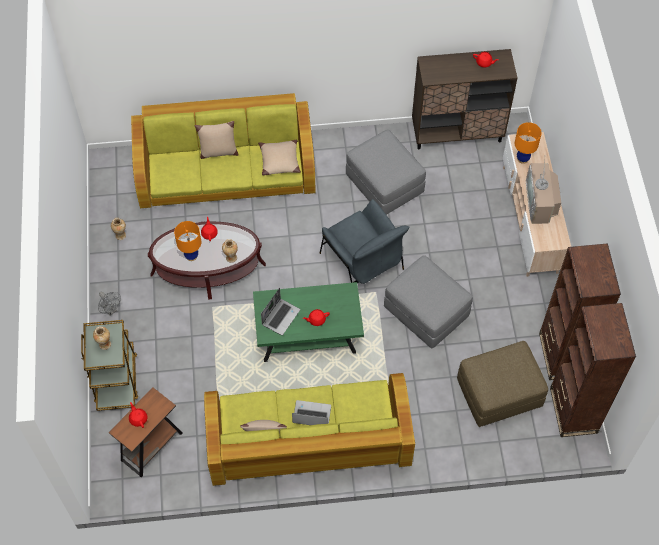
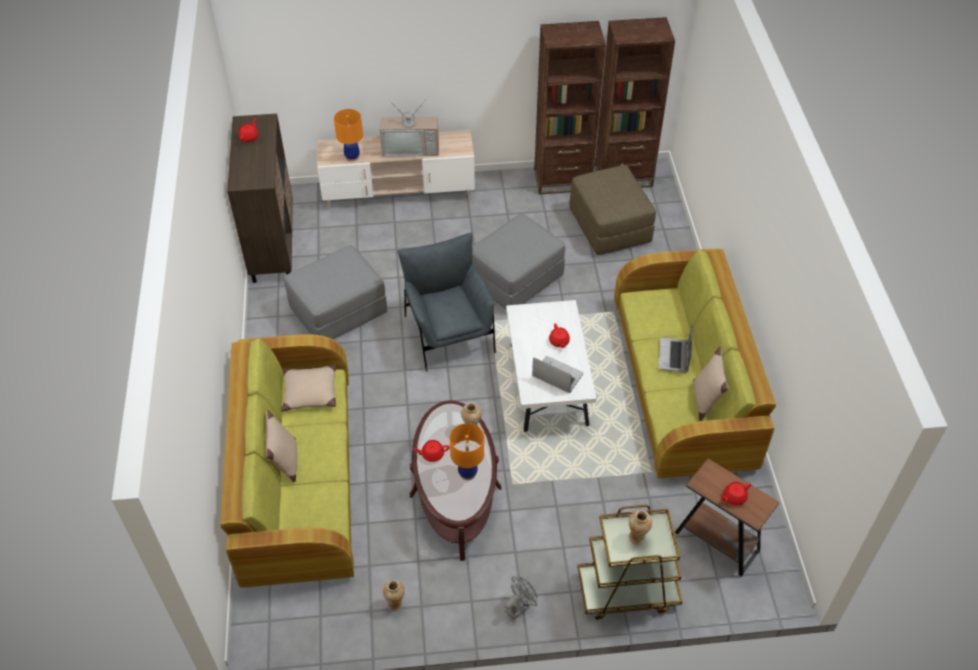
camera: 90 degrees left, 10 degrees down
green coffee table [253,282,364,362] -> white coffee table [506,300,597,432]
grey armchair [319,199,409,284] -> grey armchair turned 75 degrees counterclockwise [397,233,496,372]

